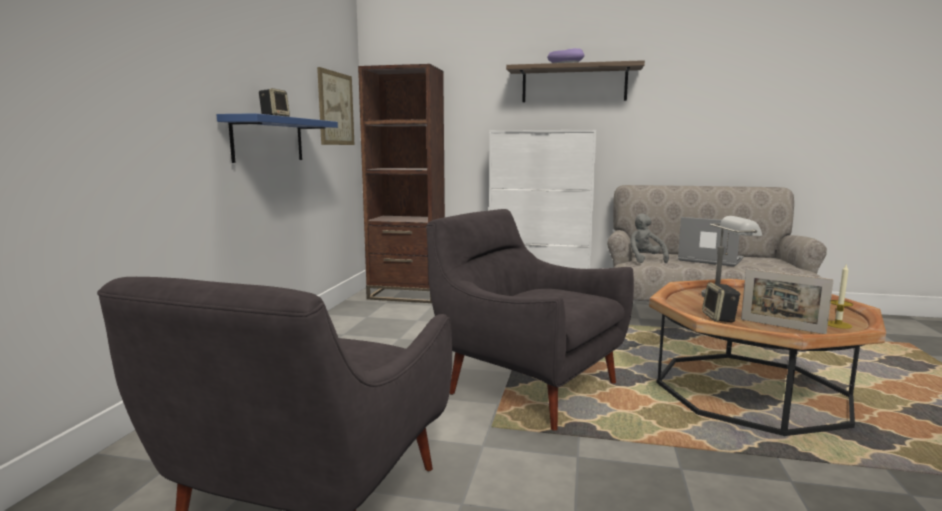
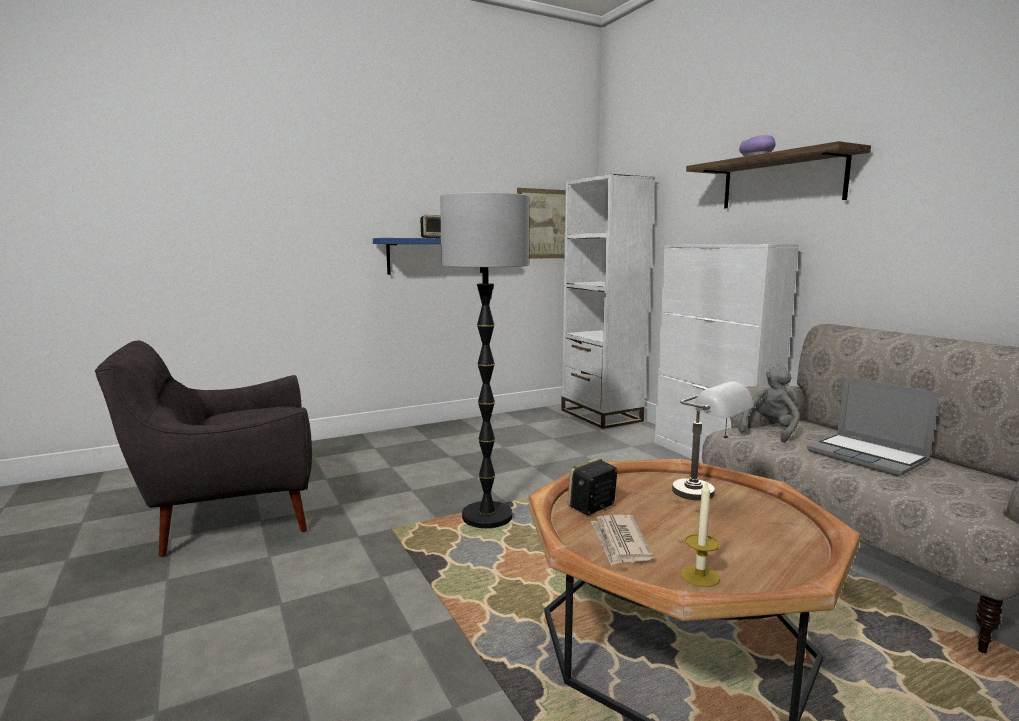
camera: 50 degrees right, 0 degrees up
brown bookcase [358,64,445,303] -> white bookcase [561,174,655,429]
grey armchair [426,209,634,431] -> floor lamp [440,192,529,528]
laptop [678,217,744,266] -> laptop turned 150 degrees clockwise [807,376,939,477]
picture frame [741,269,834,334] -> newspaper [591,515,654,566]

